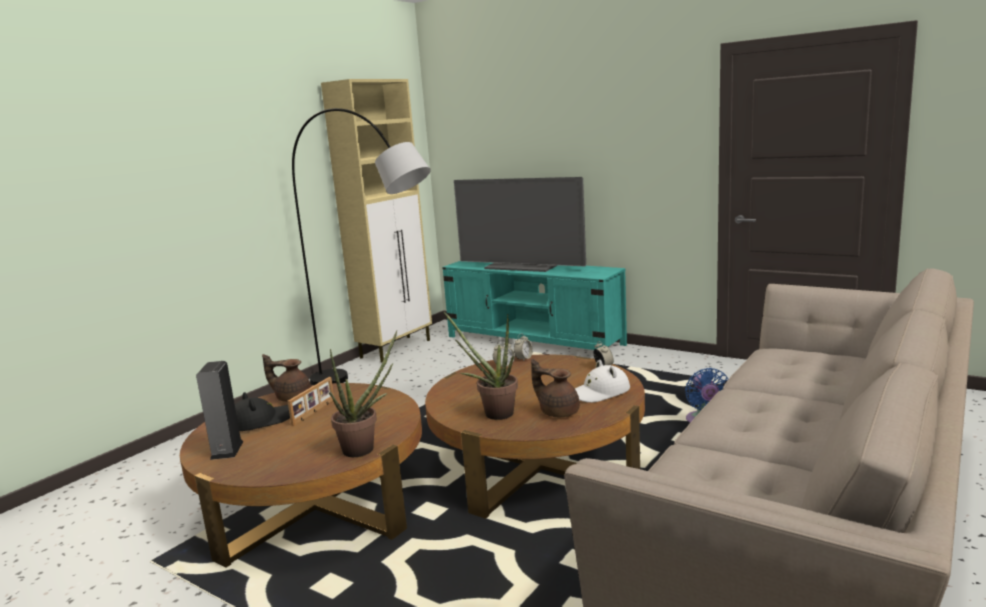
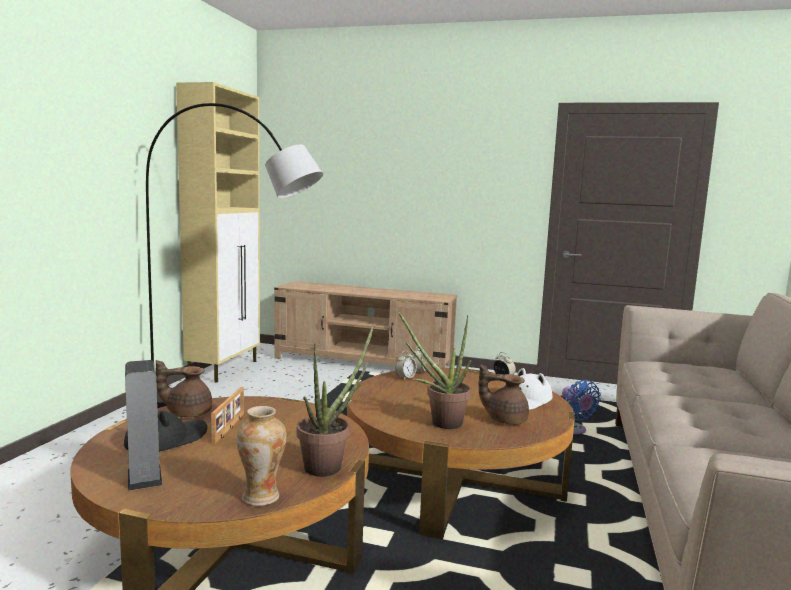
camera: 20 degrees left, 5 degrees down
turquoise tv stand [442,261,627,350] -> beige tv stand [274,281,457,368]
television [454,177,586,272] -> none
none -> vase [236,406,287,506]

